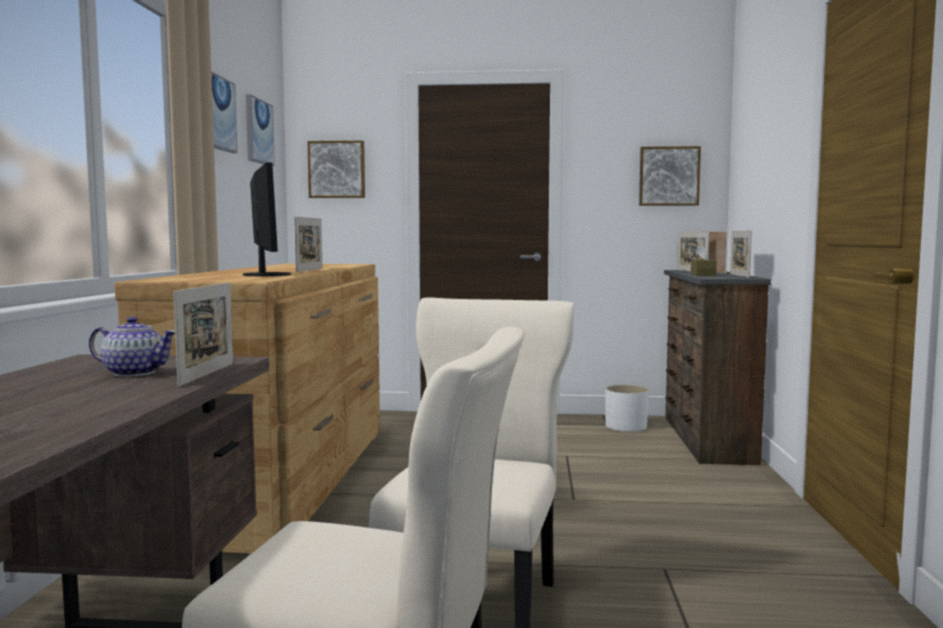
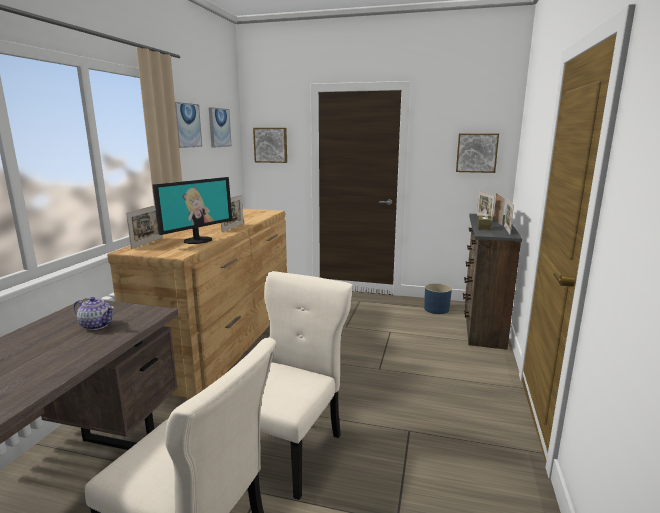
camera: 10 degrees right, 10 degrees up
picture frame [173,283,233,387] -> picture frame moved to [126,205,163,249]
monitor [243,163,291,276] -> monitor turned 45 degrees clockwise [153,177,232,244]
white planter [605,385,649,432] -> blue planter [424,283,452,314]

